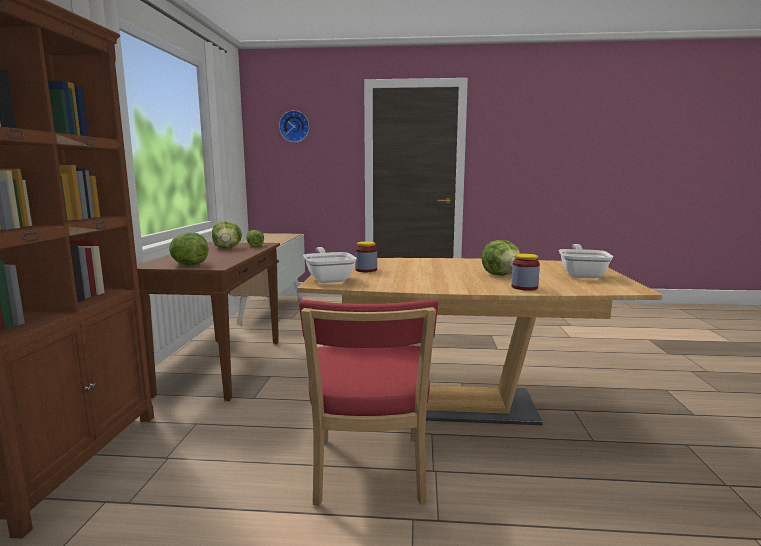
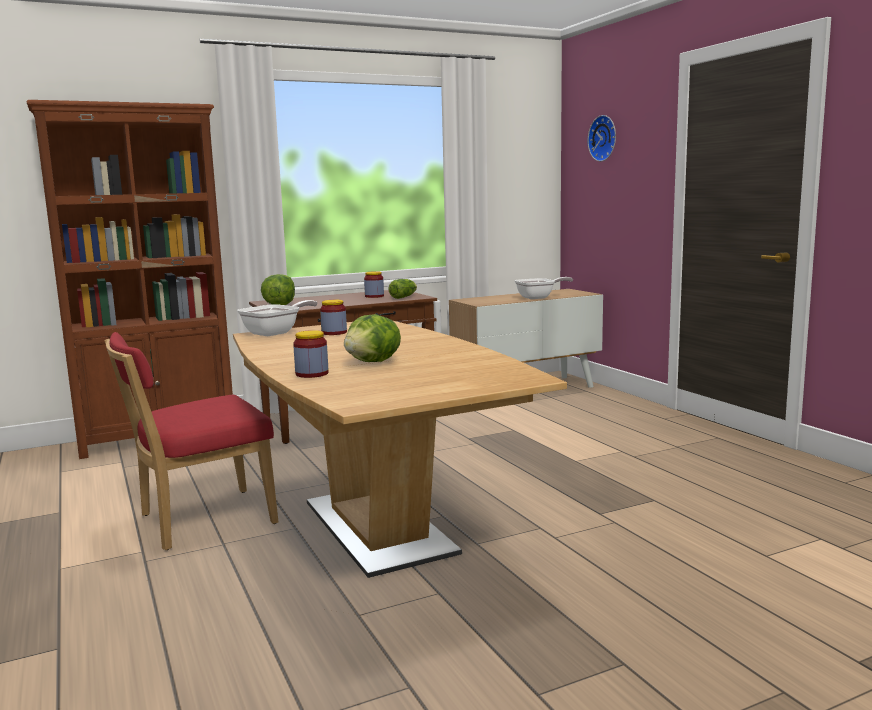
camera: 60 degrees right, 0 degrees up
lettuce [212,221,242,248] -> jar [364,271,384,298]
frying pan [559,244,613,278] -> frying pan moved to [514,277,573,299]

